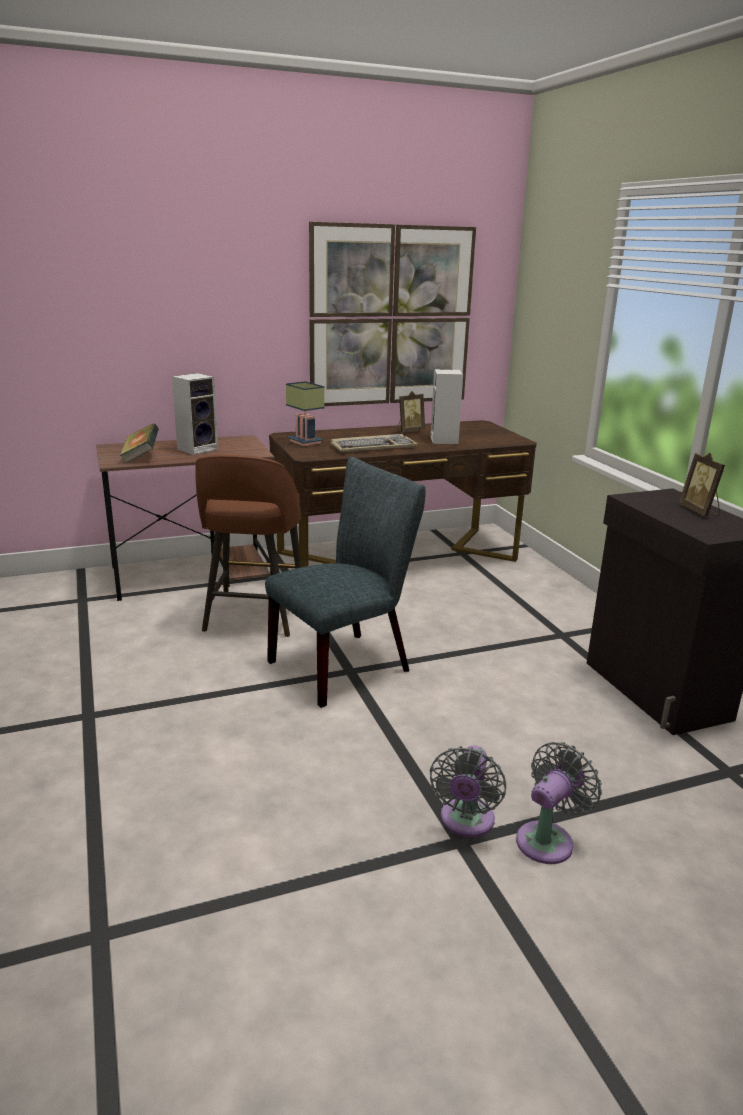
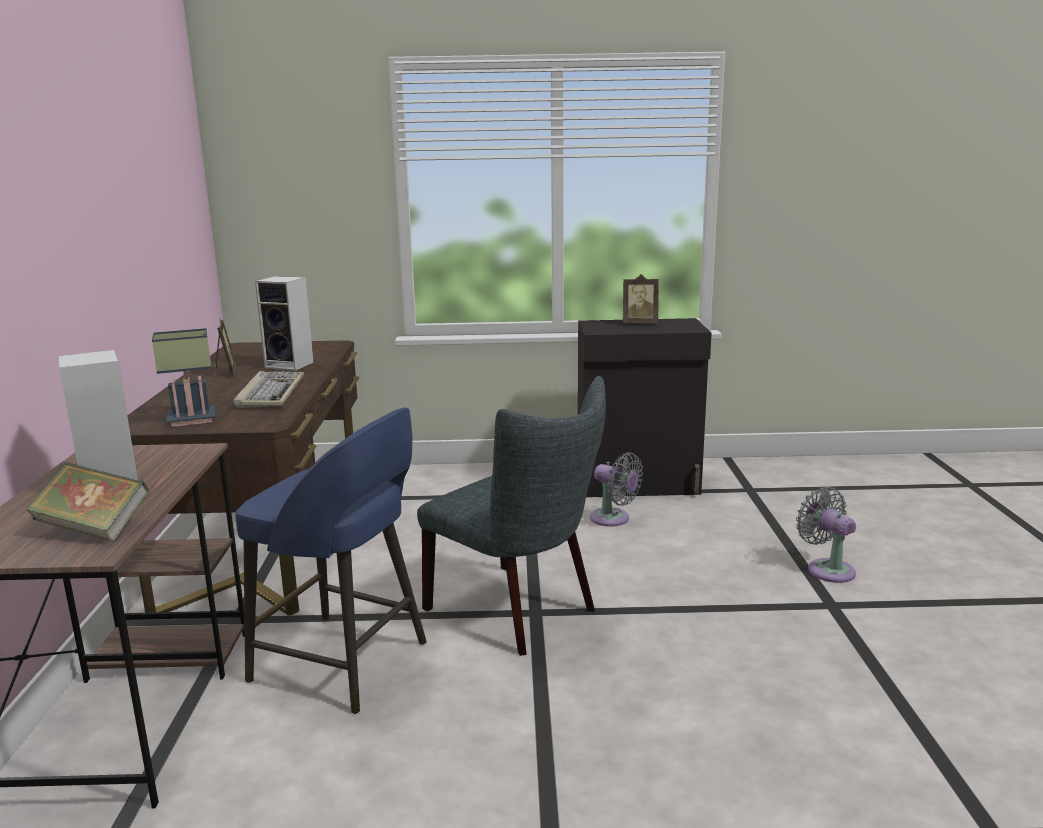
camera: 70 degrees left, 5 degrees down
brown stool [195,455,301,637] -> blue stool [235,408,427,714]
grey chair [265,457,426,708] -> grey chair turned 150 degrees clockwise [417,376,606,656]
picture [309,222,476,406] -> none
grey fan [430,745,506,837] -> grey fan moved to [590,452,643,527]

